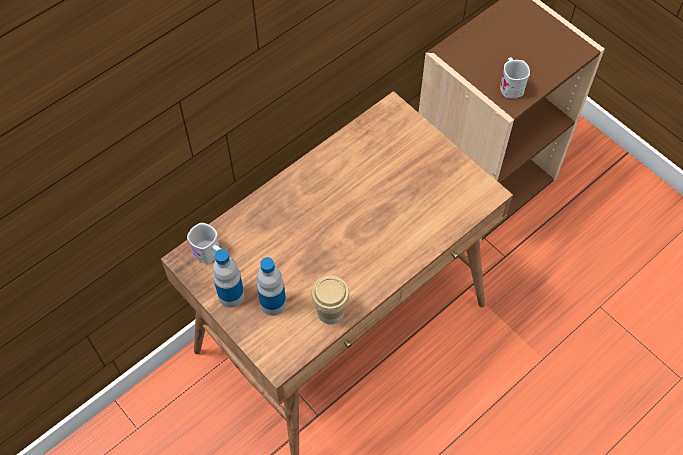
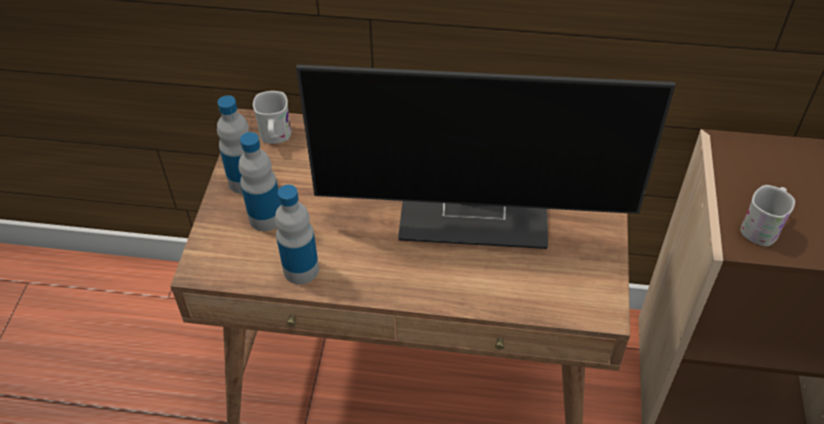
camera: 50 degrees right, 10 degrees down
cup [311,276,349,324] -> bottle [275,185,319,284]
none -> monitor [296,65,675,249]

